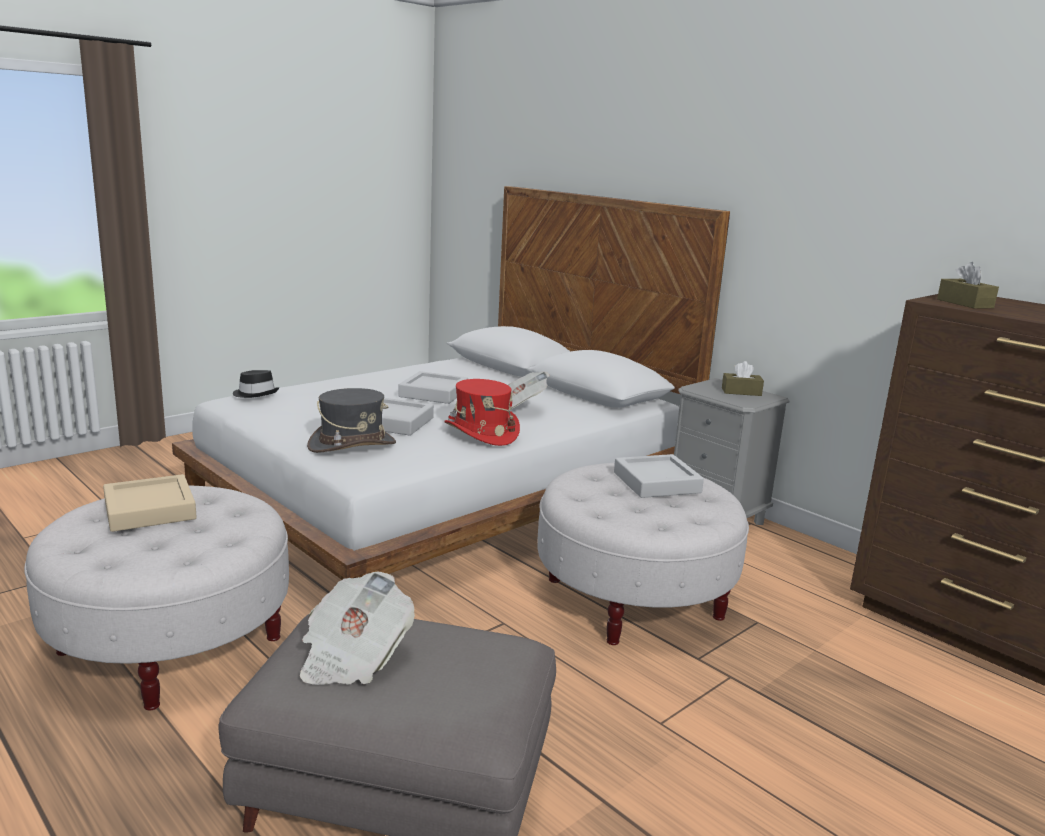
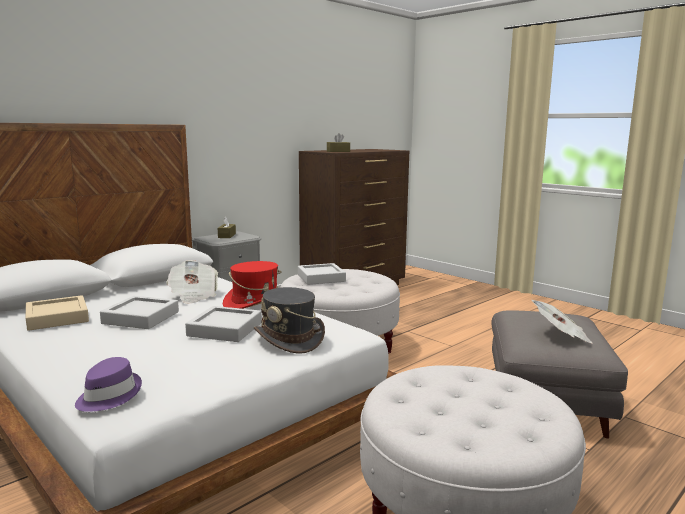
camera: 90 degrees left, 5 degrees down
beige tray [103,474,197,532] -> beige tray moved to [26,295,89,331]
black hat [233,370,279,398] -> purple hat [75,357,142,412]

